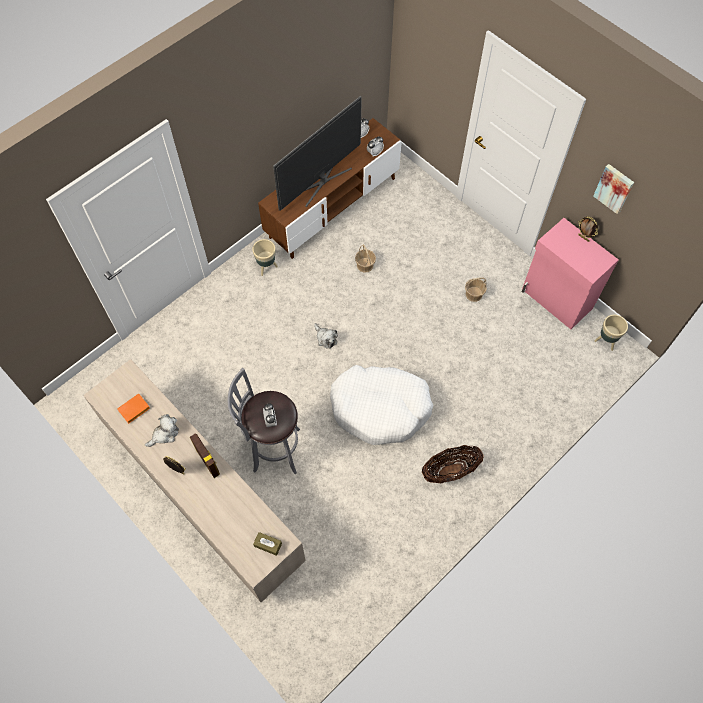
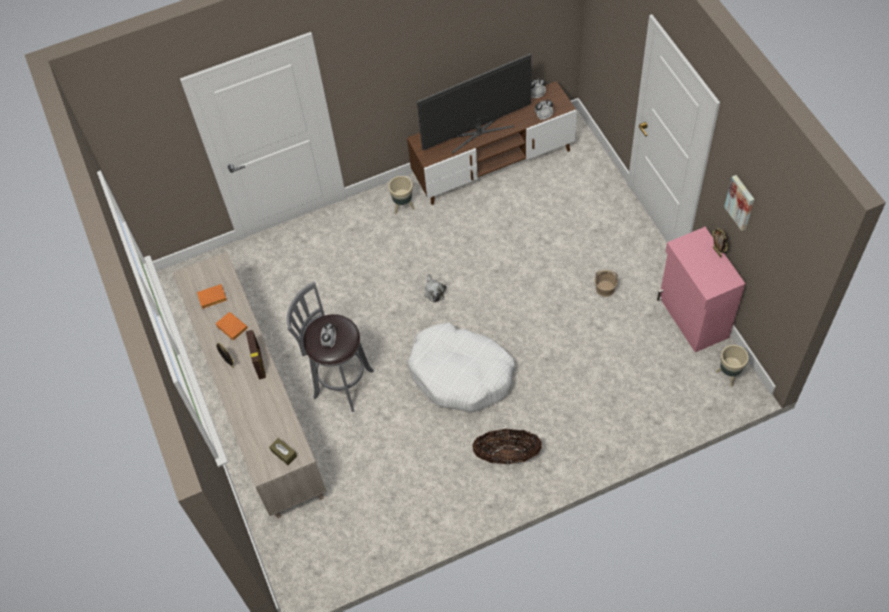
camera: 25 degrees right, 5 degrees down
plush toy [145,414,179,447] -> orange book [215,312,248,340]
basket [355,244,376,273] -> none

